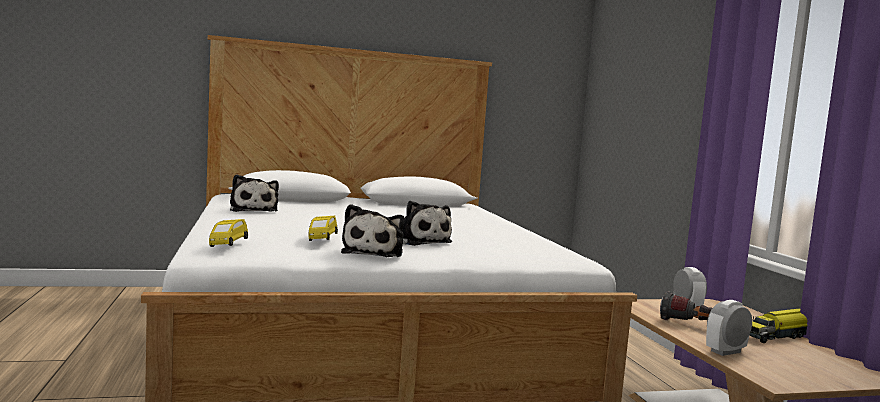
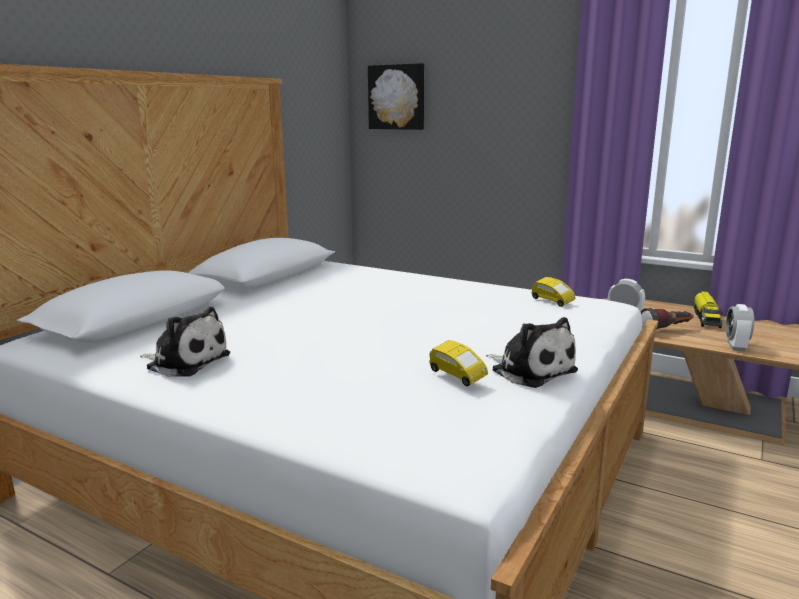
camera: 45 degrees left, 10 degrees up
yellow toy car [209,219,248,247] -> yellow toy car moved to [532,277,575,307]
plush toy [402,201,452,246] -> none
none -> picture [368,63,424,130]

